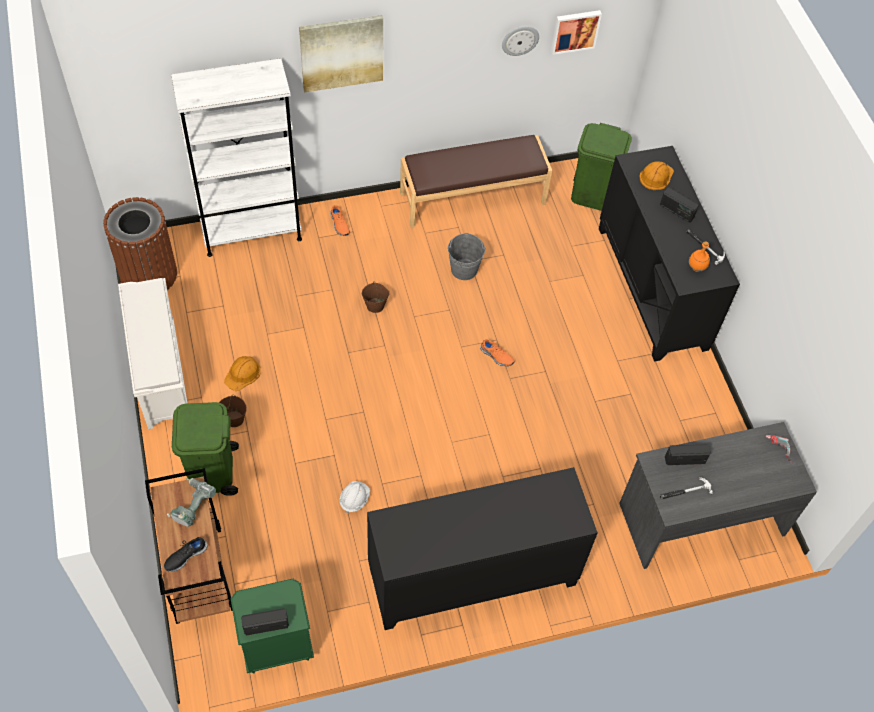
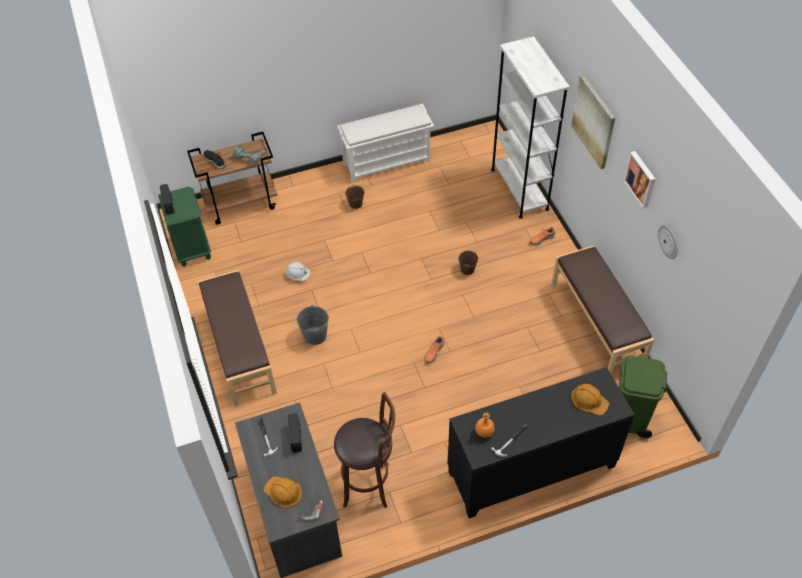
camera: 90 degrees right, 5 degrees down
brown trash can [103,197,177,290] -> none
green trash can [172,402,239,496] -> none
orange hard hat [224,356,261,391] -> orange hard hat moved to [264,477,302,508]
black cabinet [367,467,598,630] -> brown bench [198,270,277,407]
grey bucket [447,233,486,280] -> grey bucket moved to [297,305,329,345]
picture [551,10,602,55] -> picture moved to [624,151,655,209]
radio [660,188,699,222] -> none
none -> brown stool [334,392,395,508]

